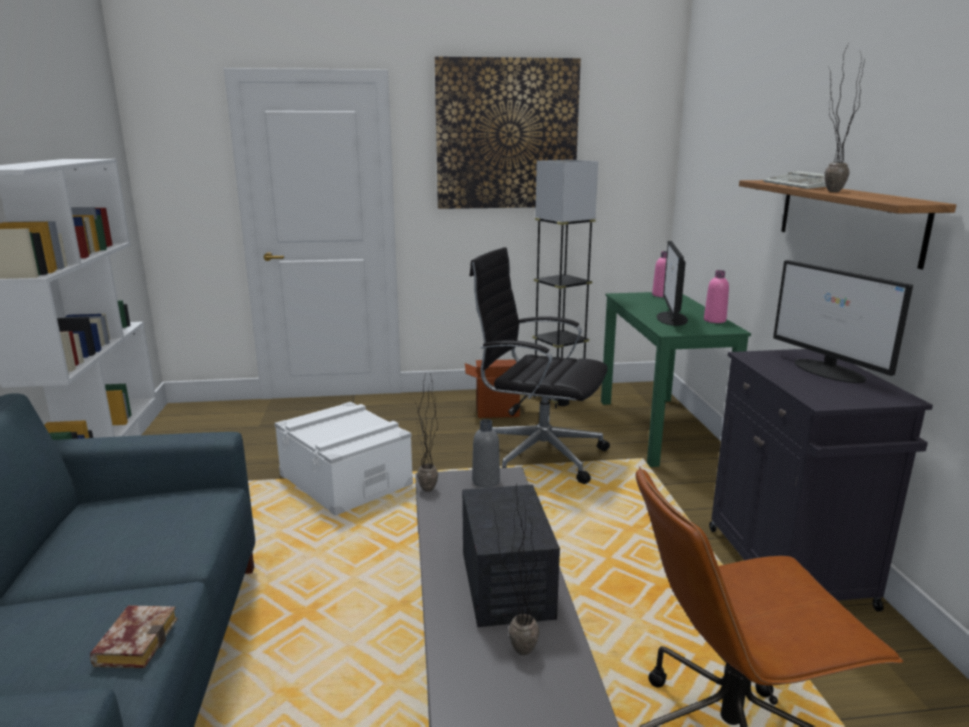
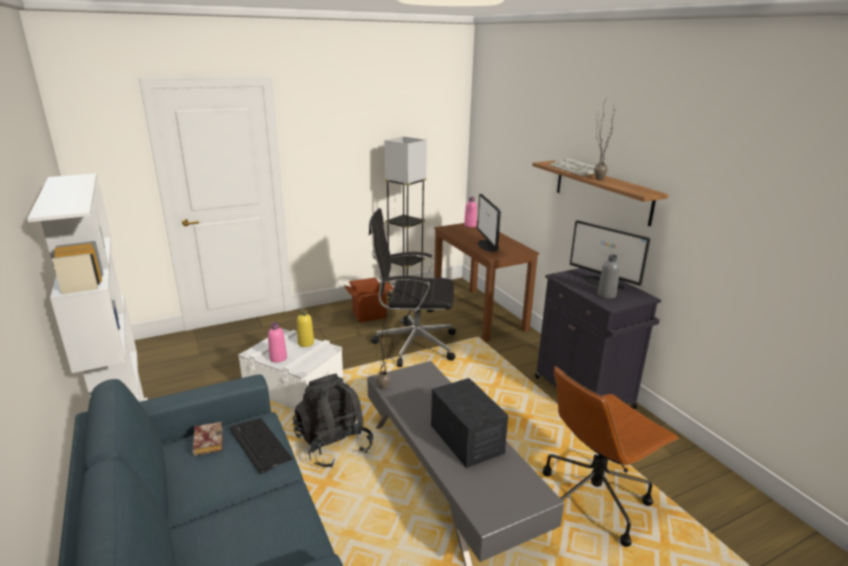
camera: 20 degrees left, 5 degrees up
book [90,605,178,668] -> book moved to [193,422,223,456]
picture [435,56,581,209] -> none
grey bottle [472,419,500,487] -> grey bottle moved to [597,254,620,299]
potted plant [493,484,545,655] -> none
green desk [601,292,751,467] -> brown desk [434,221,539,342]
pink bottle [704,270,729,323] -> pink bottle moved to [268,322,287,363]
none -> keyboard [230,418,293,474]
none -> black backpack [293,374,373,468]
none -> yellow bottle [297,308,314,347]

